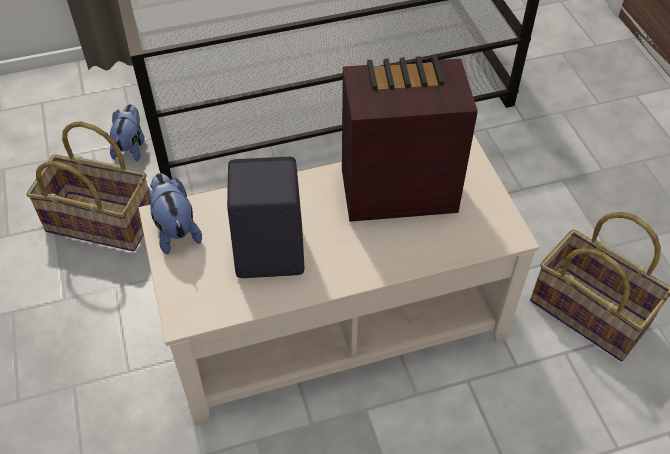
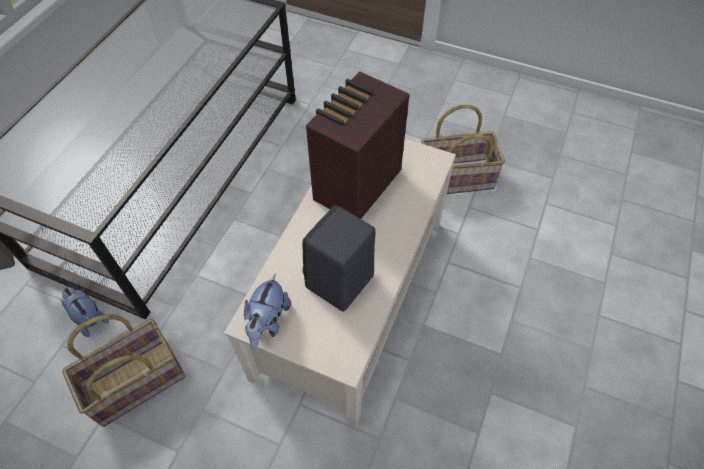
camera: 50 degrees left, 5 degrees up
plush toy [148,173,202,254] -> plush toy turned 90 degrees counterclockwise [244,274,291,349]

